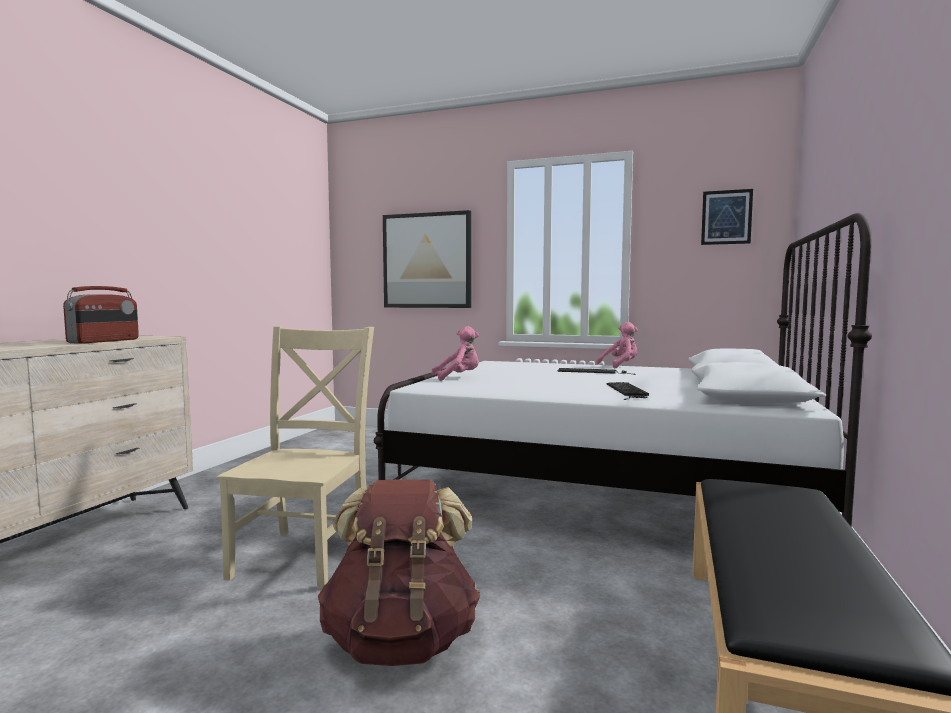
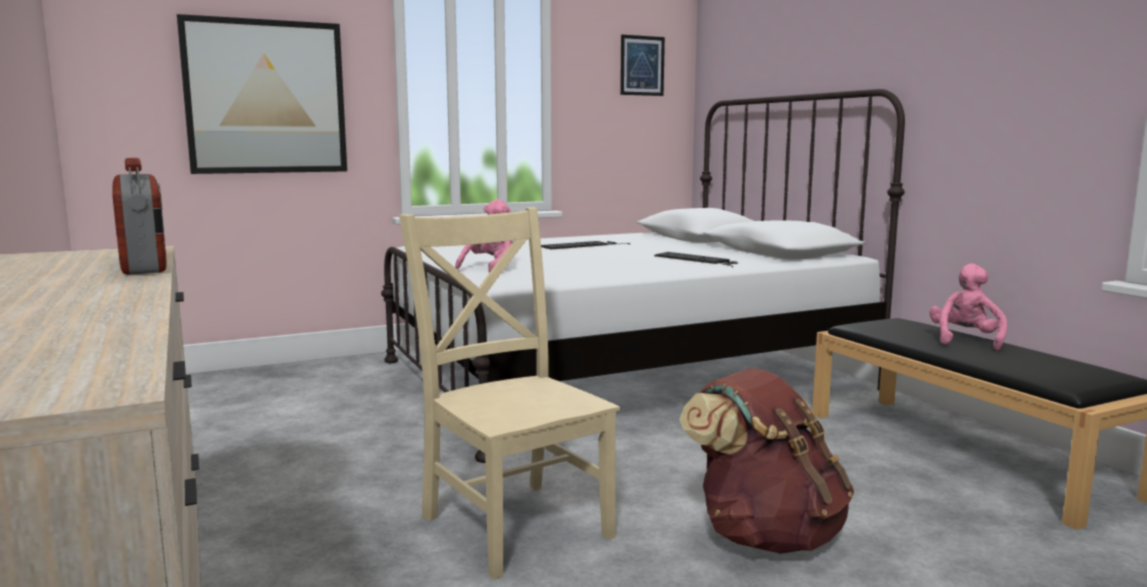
camera: 45 degrees left, 5 degrees up
pink plush toy [596,322,638,368] -> pink plush toy moved to [929,264,1008,351]

